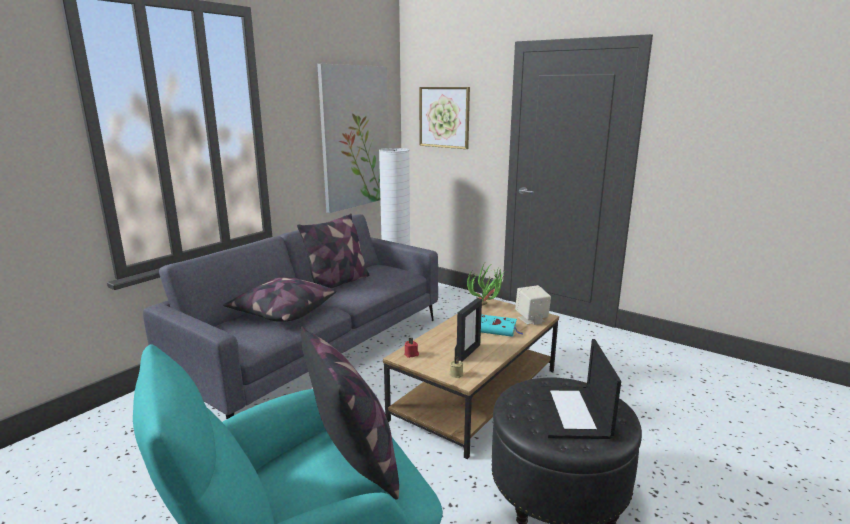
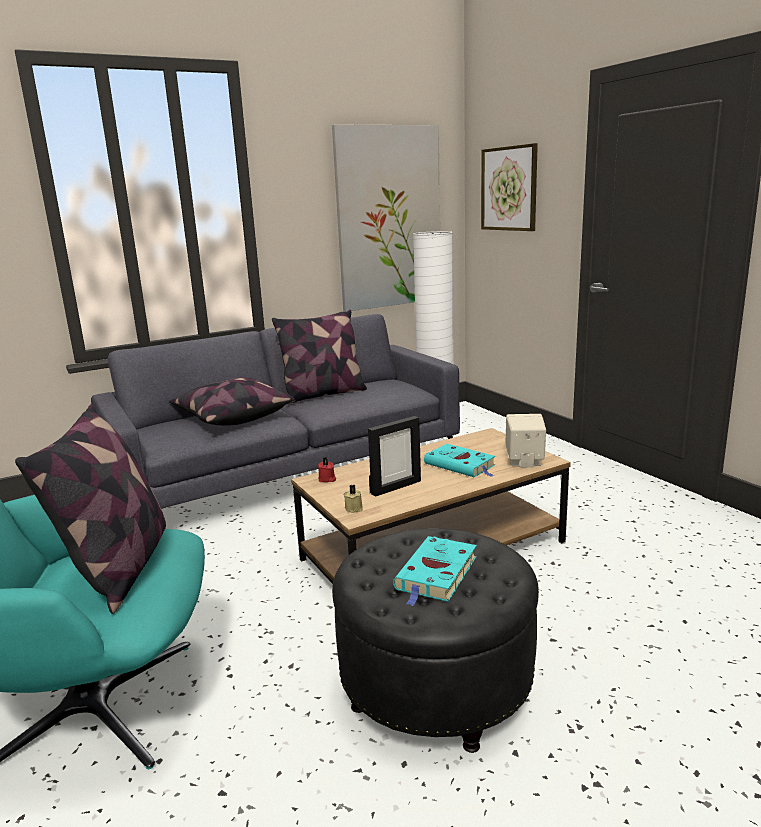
camera: 25 degrees right, 0 degrees up
potted plant [467,263,504,305] -> none
laptop [532,339,621,439] -> turquoise book [393,536,477,606]

